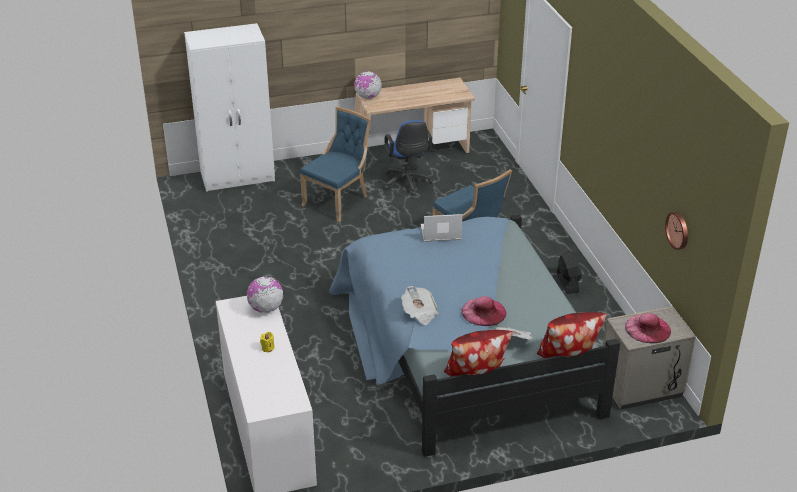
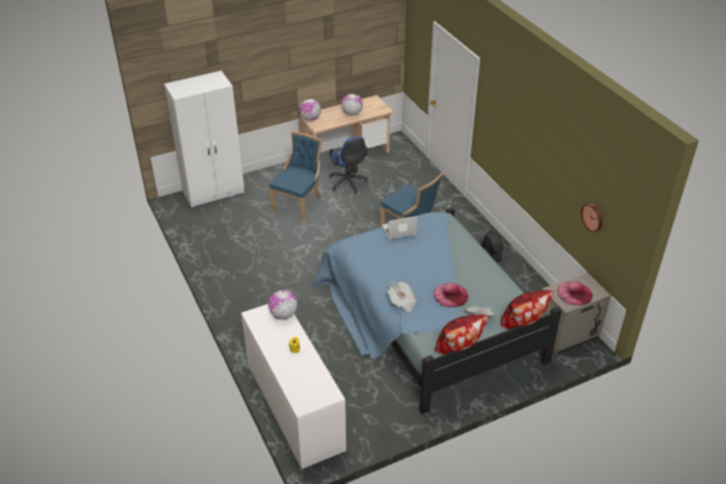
camera: 10 degrees left, 5 degrees up
none -> globe [341,94,363,115]

